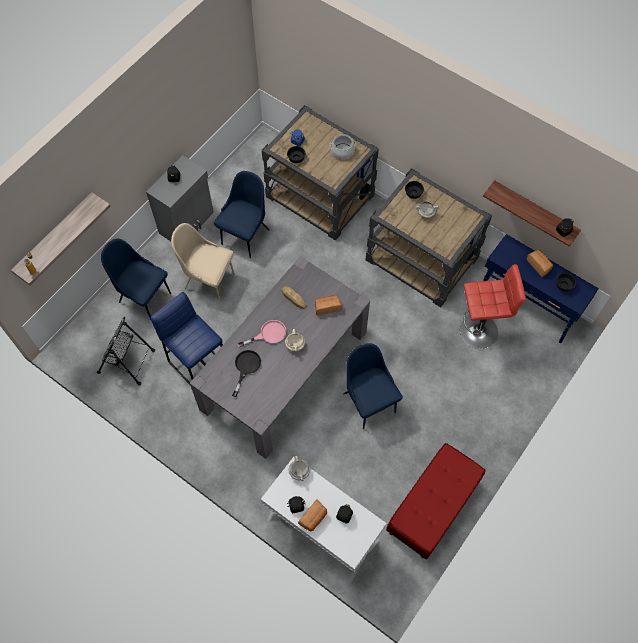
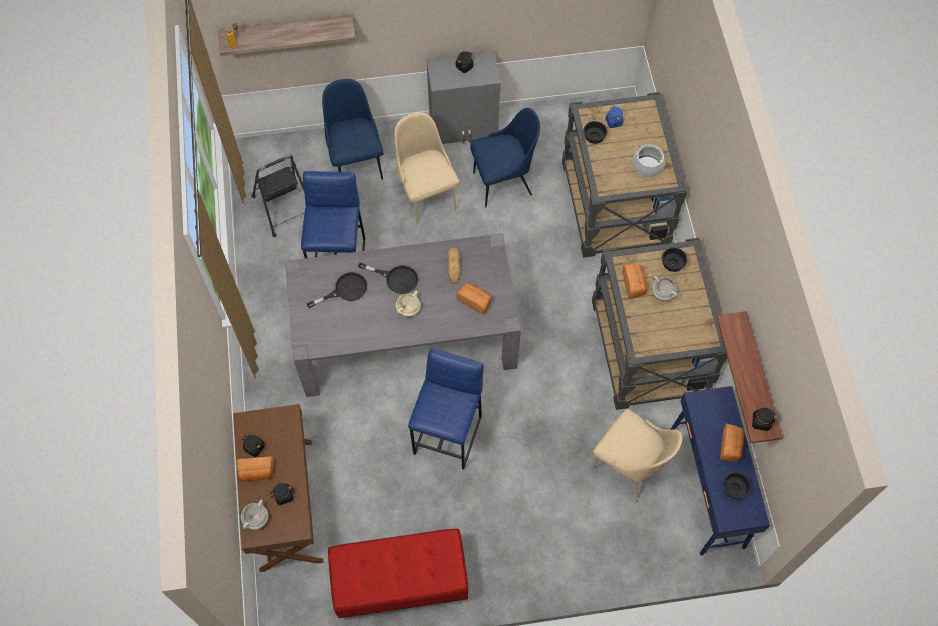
camera: 45 degrees right, 0 degrees up
pink frying pan [237,320,286,347] -> black frying pan [358,262,418,294]
white console table [261,457,387,582] -> brown console table [233,404,324,572]
white cooking pot [289,456,310,481] -> white cooking pot moved to [241,500,269,530]
blue chair [344,343,403,429] -> blue stool [408,348,484,469]
red stool [460,264,526,349] -> beige chair [592,409,682,502]
none -> bread [622,264,647,299]

